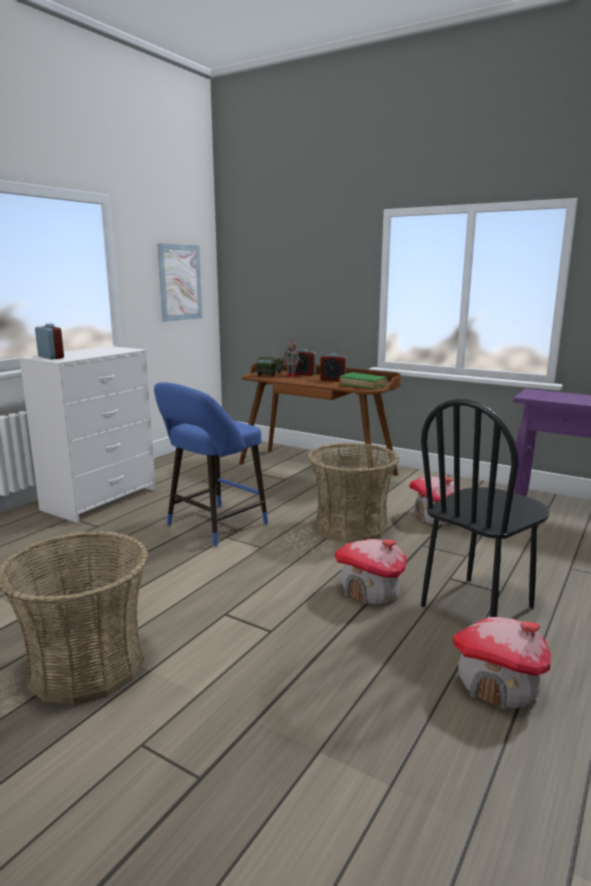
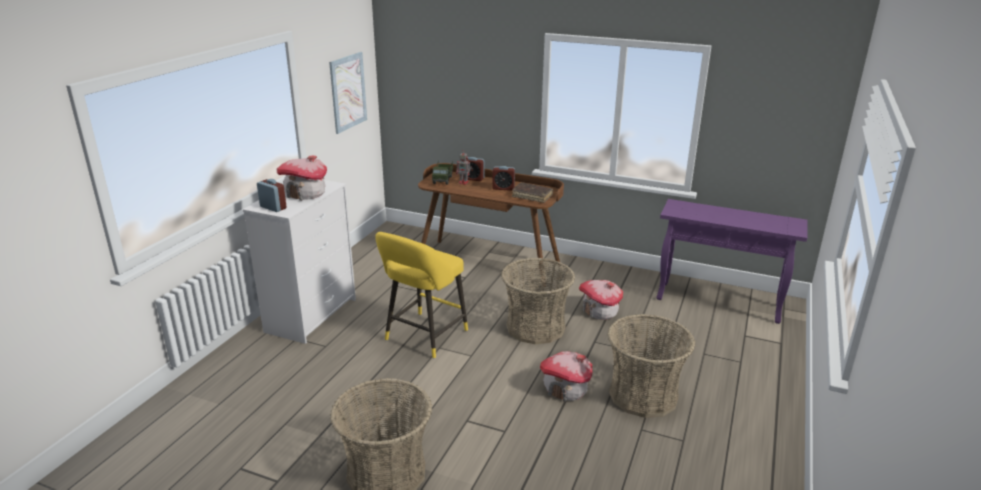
camera: 10 degrees left, 10 degrees up
blue stool [154,382,268,547] -> yellow stool [375,232,468,358]
green book [339,372,387,389] -> brown book [512,182,553,203]
black chair [421,399,550,617] -> basket [607,314,695,418]
toy house [453,617,551,710] -> toy house moved to [277,156,327,201]

